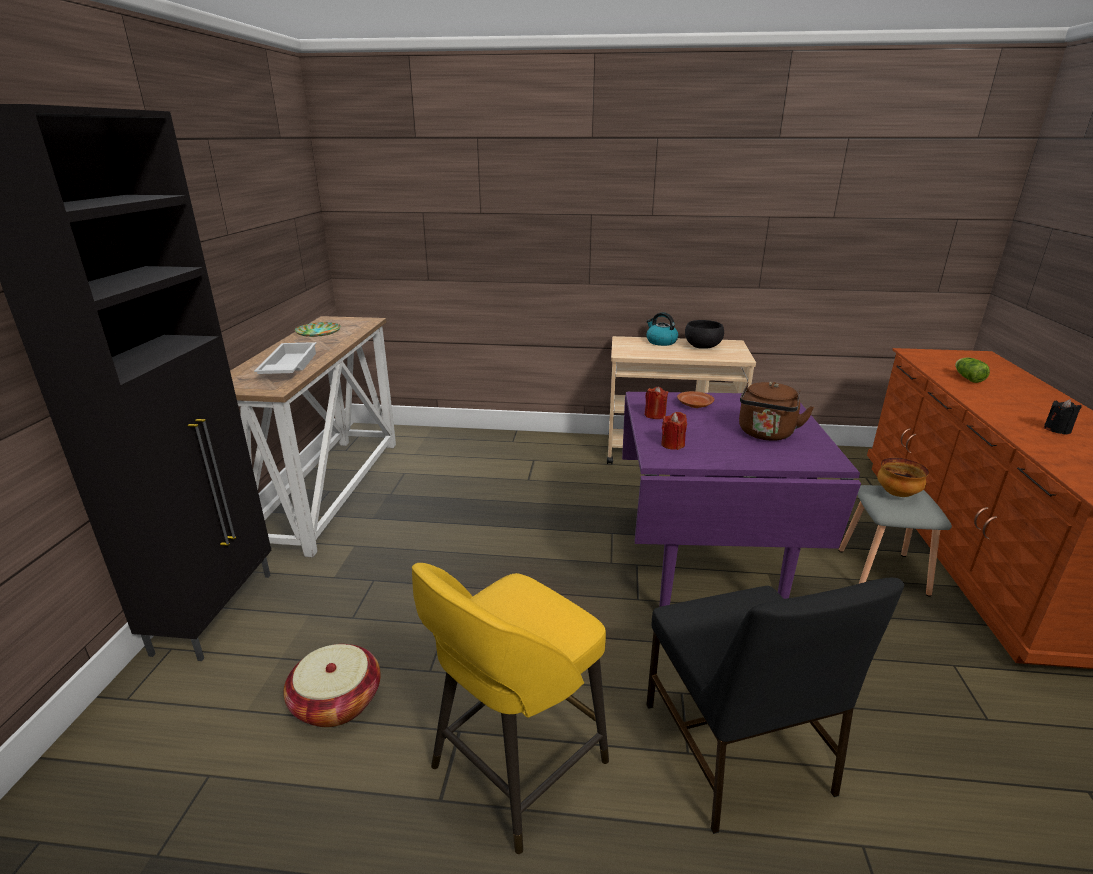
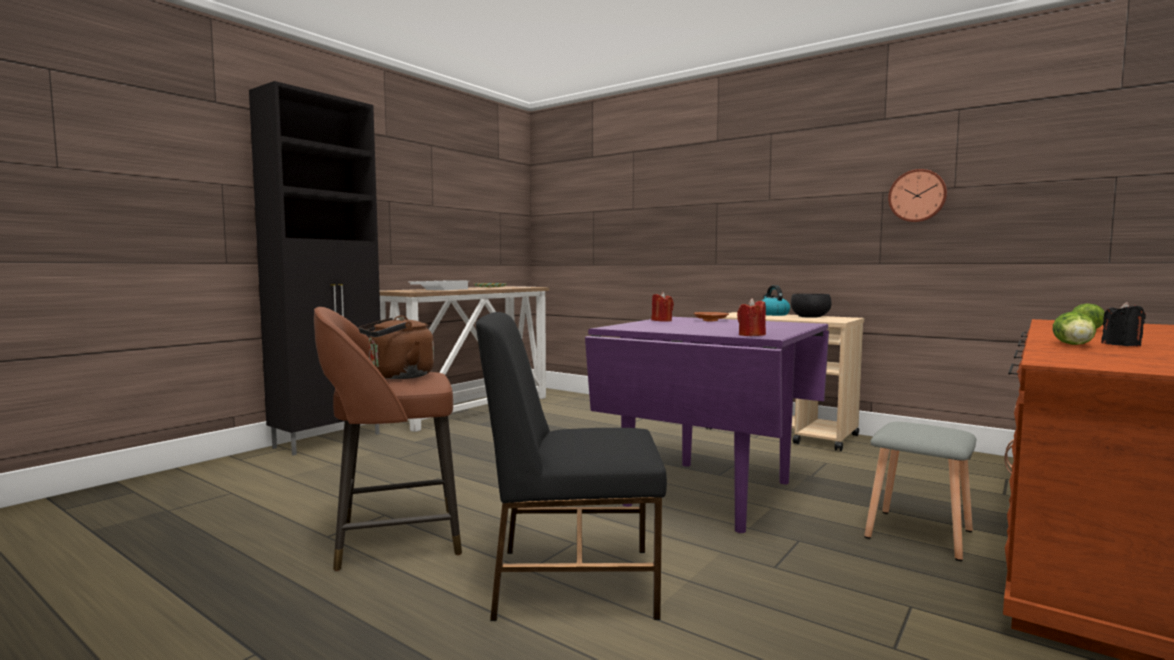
camera: 30 degrees right, 20 degrees down
basket [284,644,381,727] -> none
yellow stool [412,563,609,854] -> brown stool [314,307,462,571]
black chair [646,578,904,834] -> black chair turned 75 degrees clockwise [476,312,667,621]
red candle [661,412,687,450] -> red candle moved to [737,298,766,336]
brown kettle [739,382,814,441] -> brown kettle moved to [359,315,434,379]
bowl [877,458,929,497] -> none
none -> wall clock [888,169,947,222]
none -> lettuce [1053,312,1096,345]

